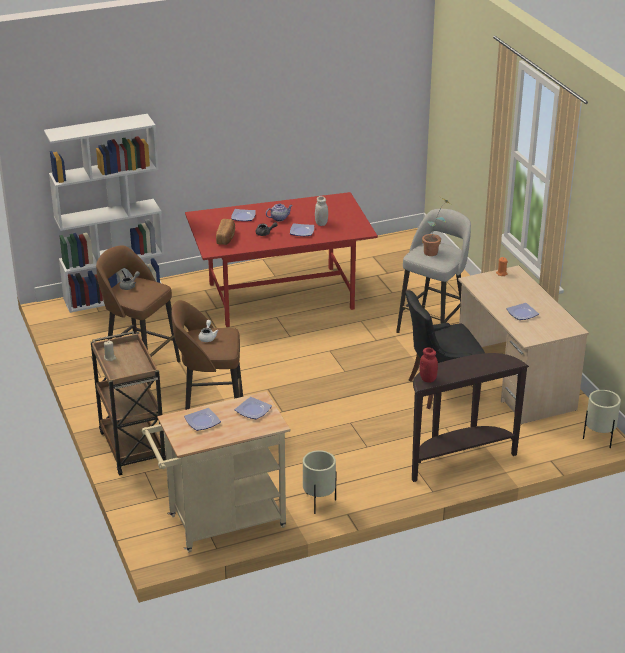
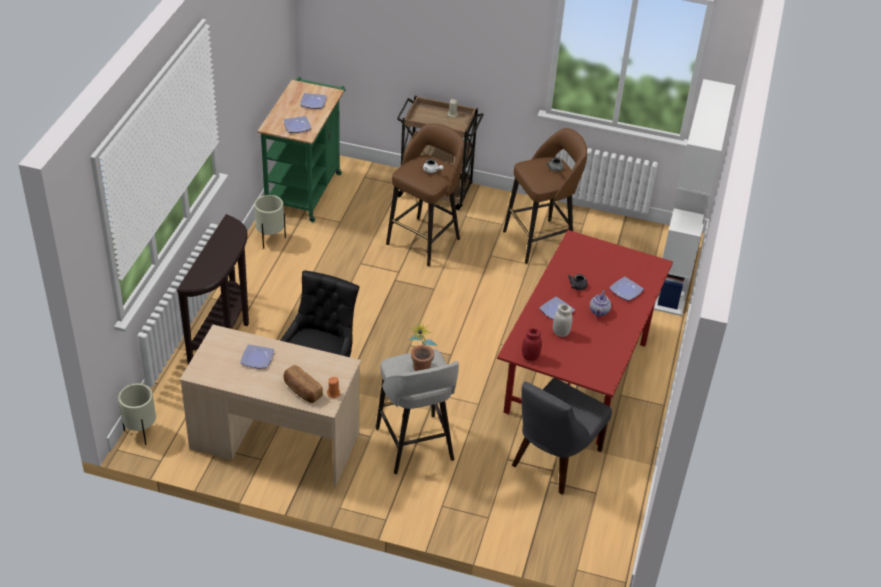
camera: 125 degrees right, 10 degrees up
beige cart [142,391,290,552] -> green cart [258,77,346,222]
bread [216,219,235,245] -> bread moved to [283,365,323,403]
red jar [420,348,438,383] -> red jar moved to [522,328,542,361]
none -> grey chair [512,378,612,494]

